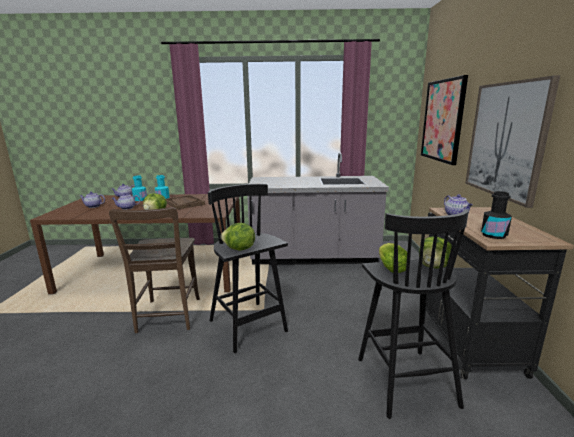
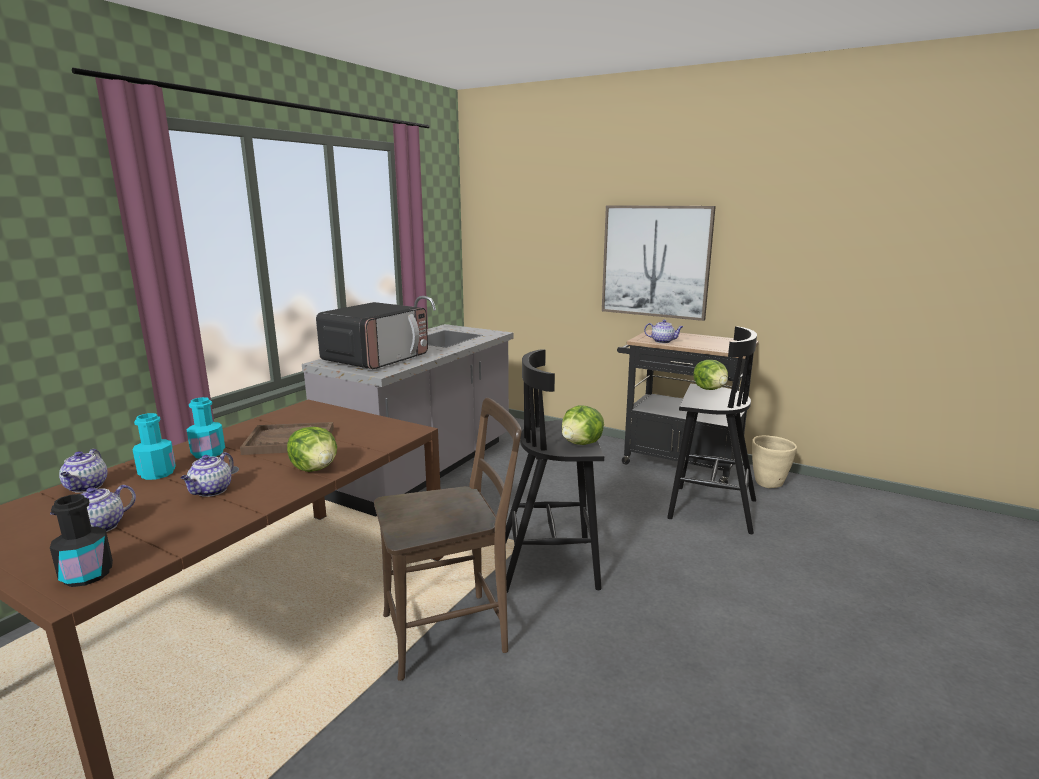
camera: 60 degrees left, 0 degrees up
brown chair [109,207,200,333] -> brown chair turned 45 degrees counterclockwise [374,398,522,681]
lettuce [379,243,407,273] -> none
picture [421,75,468,165] -> none
black bottle [481,191,512,239] -> black bottle moved to [50,494,113,587]
none -> microwave [316,302,428,369]
none -> beige planter [752,435,797,488]

